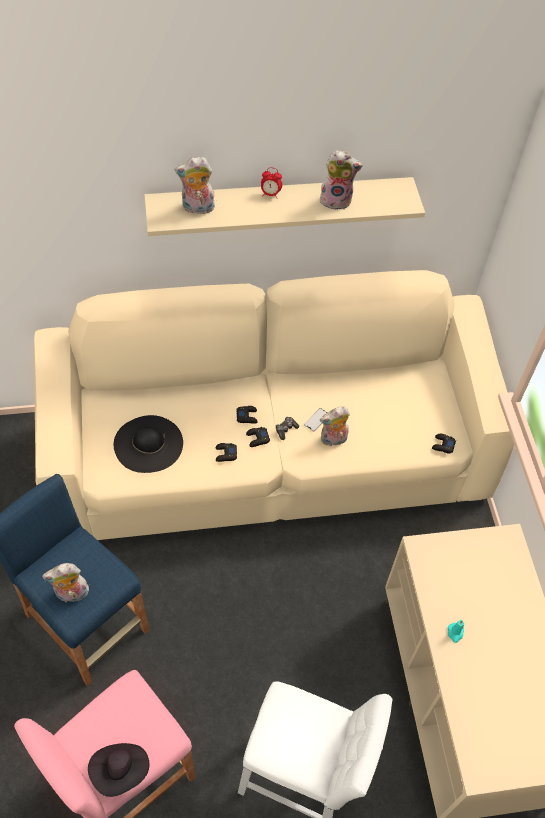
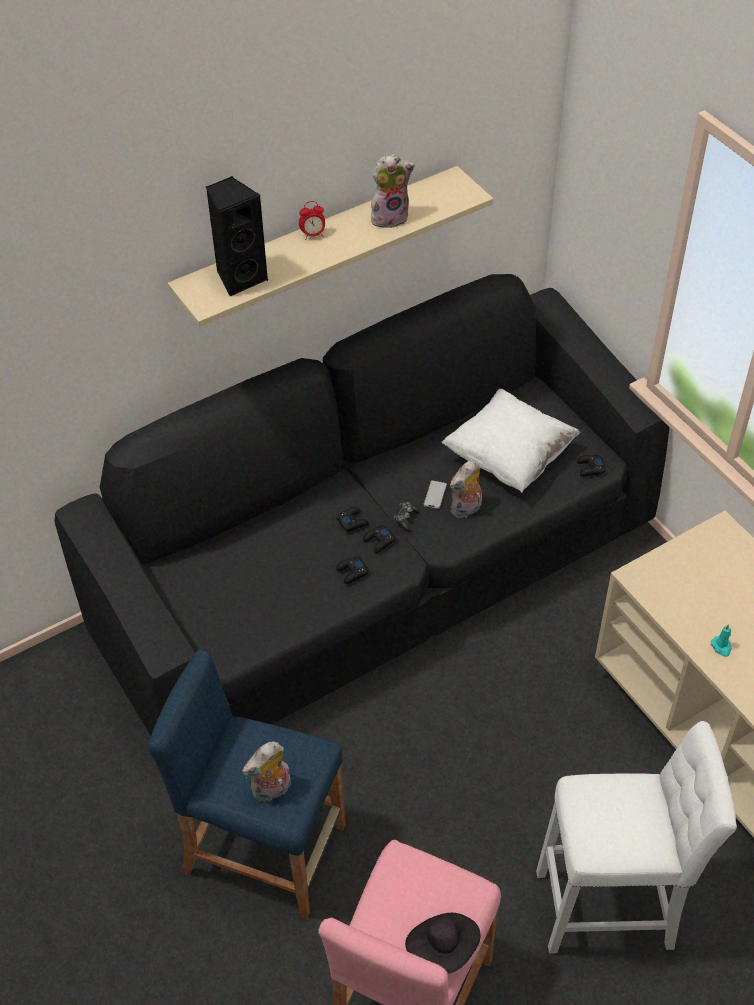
camera: 20 degrees left, 5 degrees down
beige sofa [34,270,515,540] -> black sofa [54,274,670,736]
black hat [114,415,183,473] -> none
plush toy [175,157,216,214] -> black speaker [206,176,268,297]
none -> white pillow [441,389,581,493]

